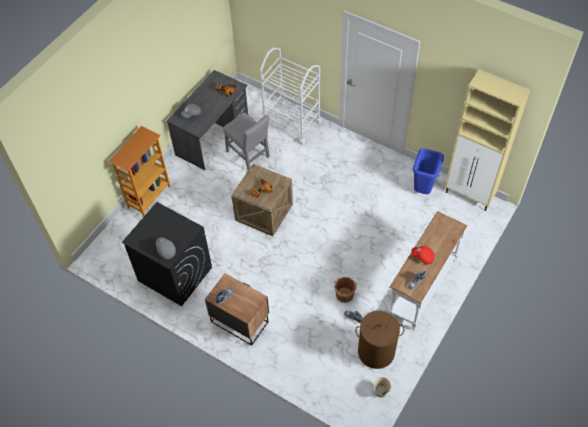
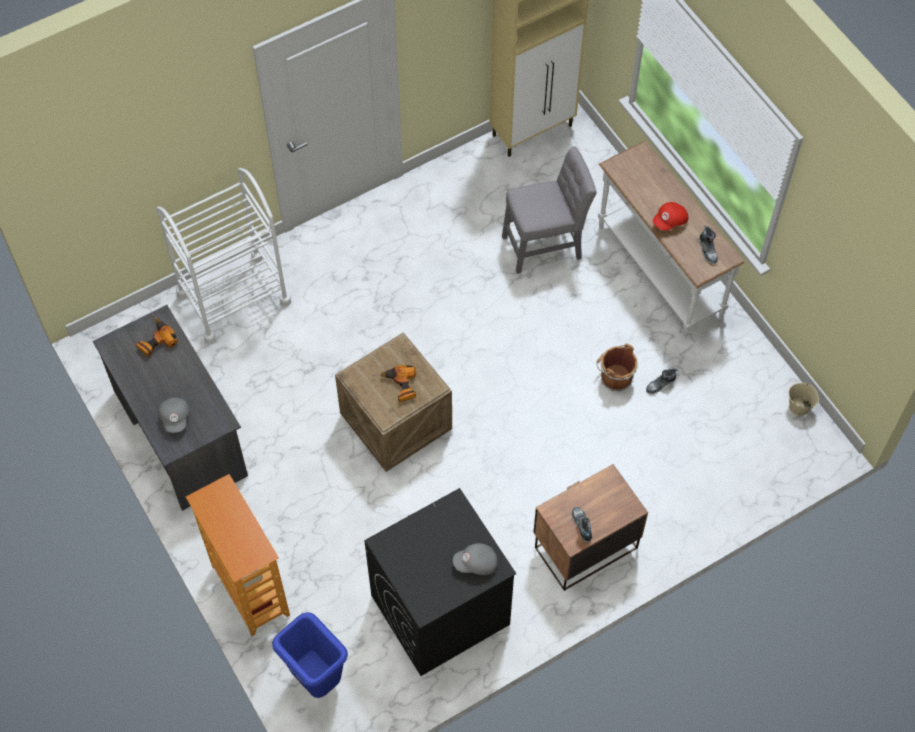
camera: 65 degrees left, 5 degrees up
grey chair [223,112,270,170] -> grey chair moved to [502,146,597,274]
brown laundry basket [355,311,404,369] -> none
blue trash can [413,148,444,194] -> blue trash can moved to [272,612,348,698]

